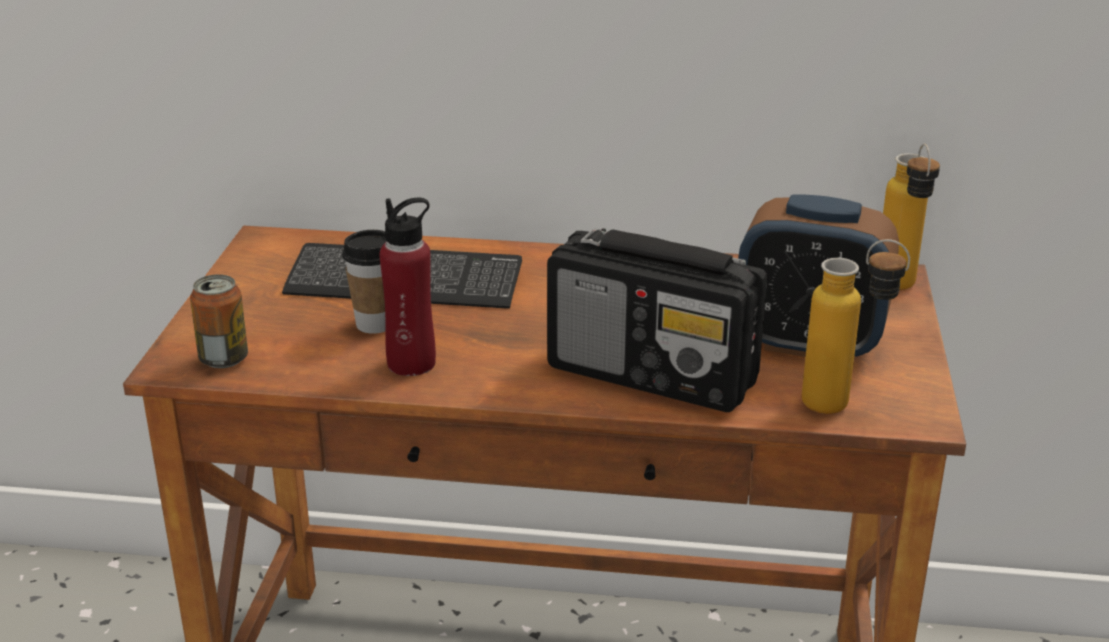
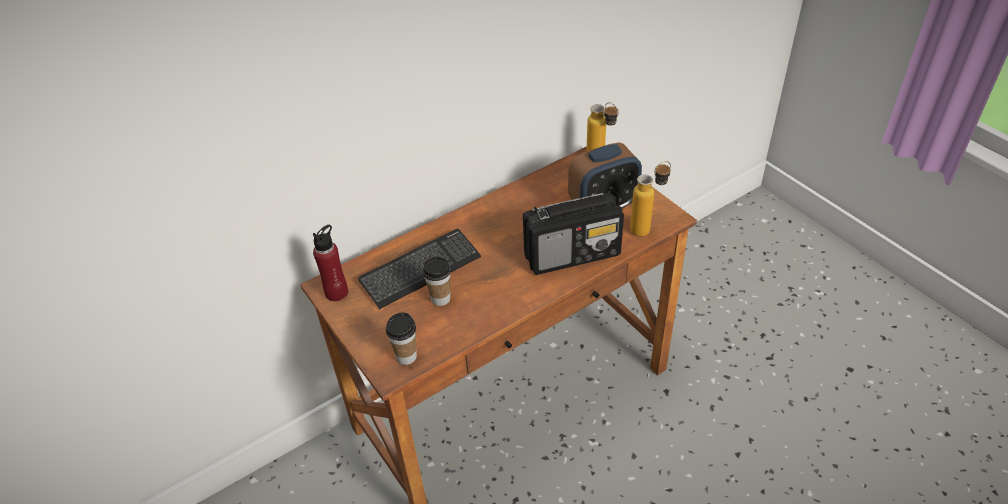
camera: 40 degrees left, 15 degrees up
can [190,274,248,368] -> cup [386,313,417,365]
red bottle [379,198,436,376] -> red bottle moved to [313,225,348,301]

